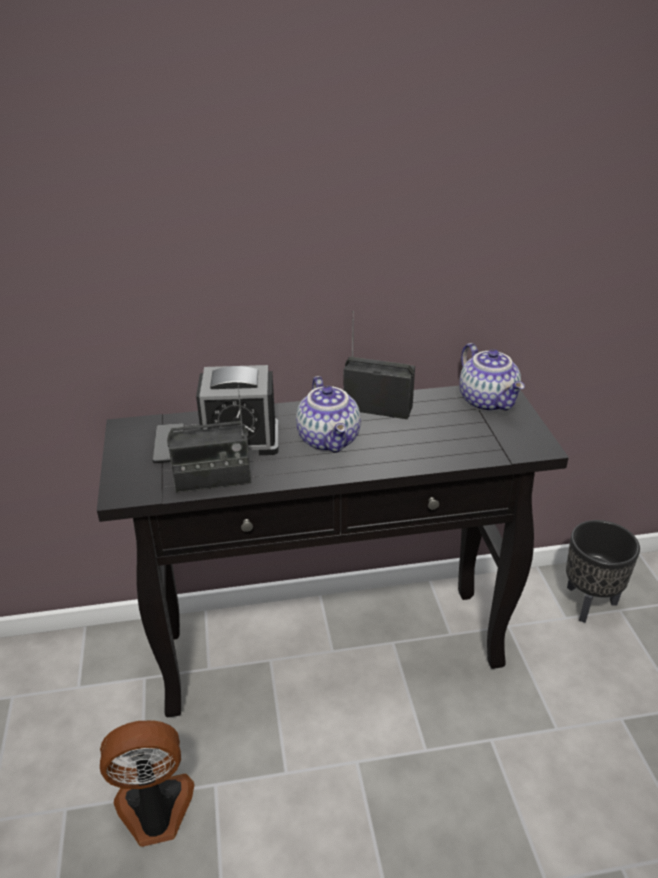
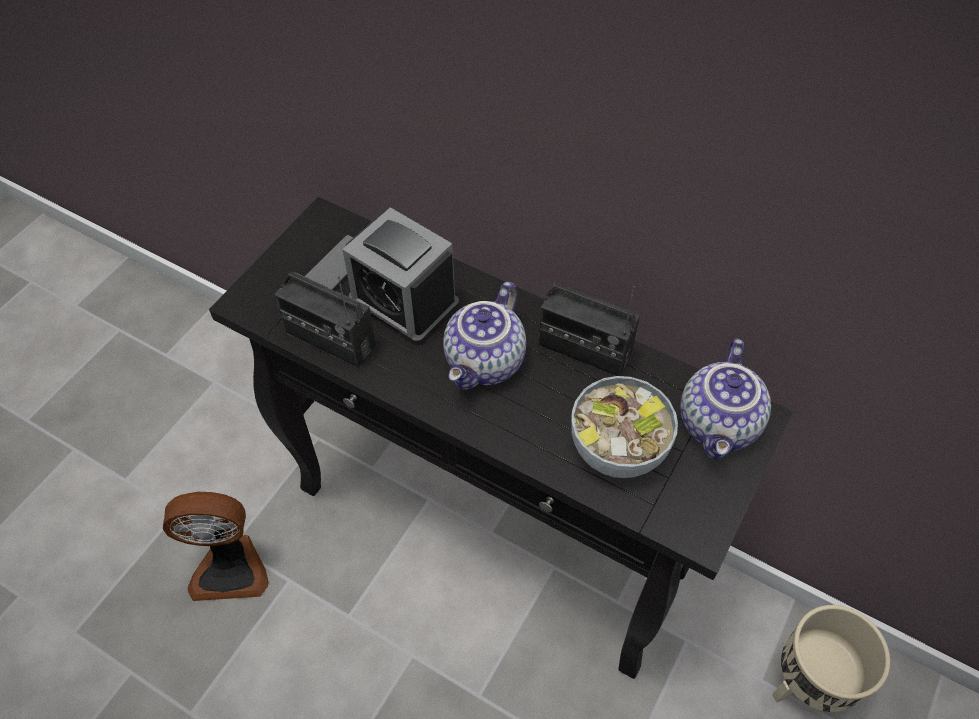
camera: 40 degrees right, 20 degrees up
fan [100,720,194,847] -> fan turned 150 degrees clockwise [163,492,269,601]
radio [343,311,415,419] -> radio turned 150 degrees clockwise [538,283,640,376]
black planter [566,520,640,623] -> beige planter [772,605,890,713]
none -> bowl [571,376,678,478]

